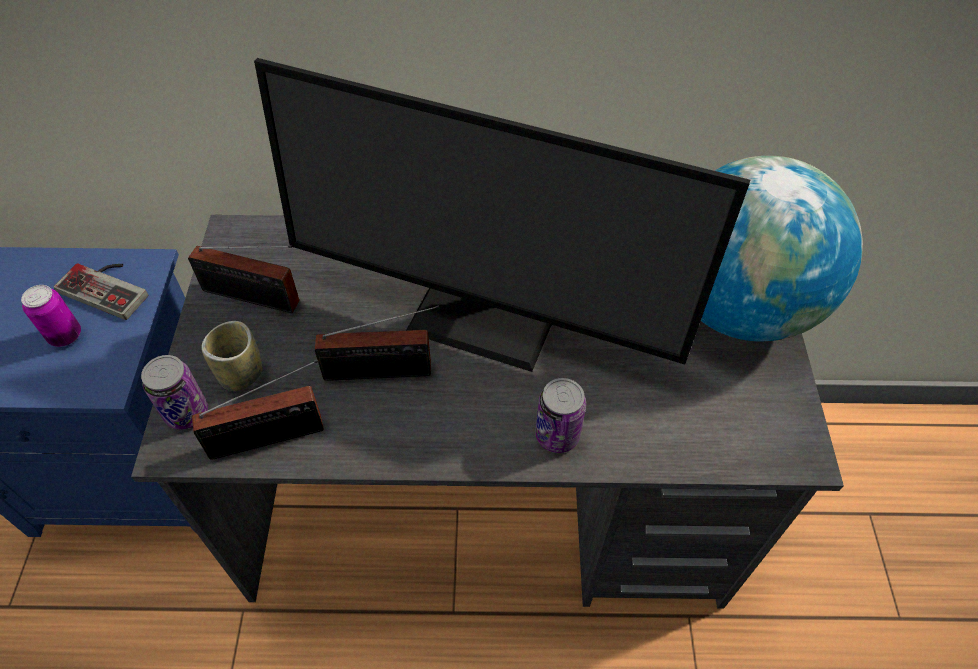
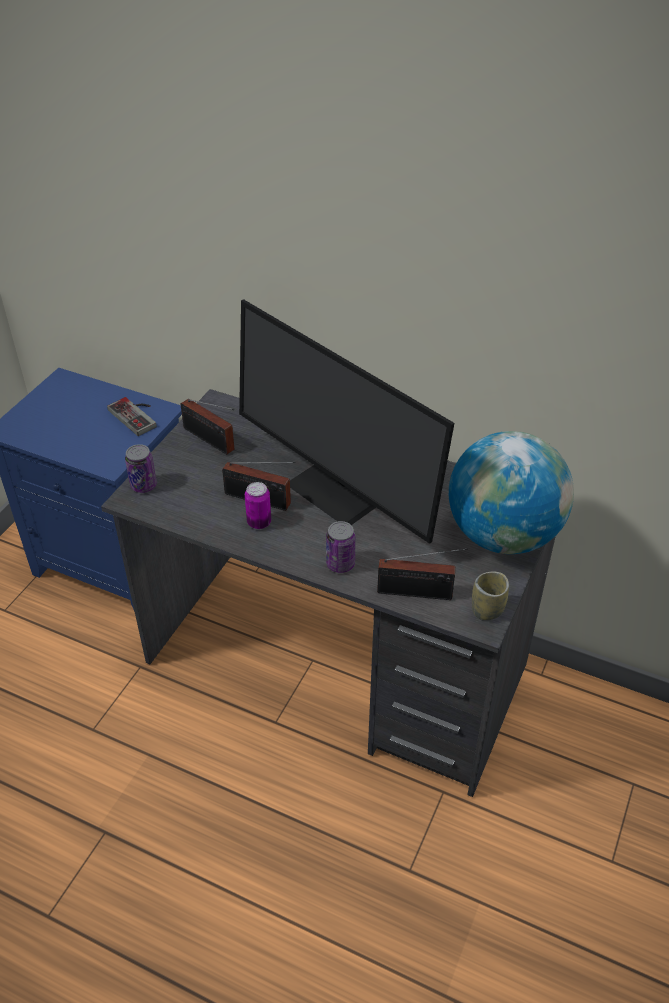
camera: 25 degrees right, 10 degrees down
can [21,285,81,347] -> can moved to [245,482,271,529]
radio [192,359,324,460] -> radio moved to [377,548,468,600]
cup [201,321,262,391] -> cup moved to [472,572,509,620]

